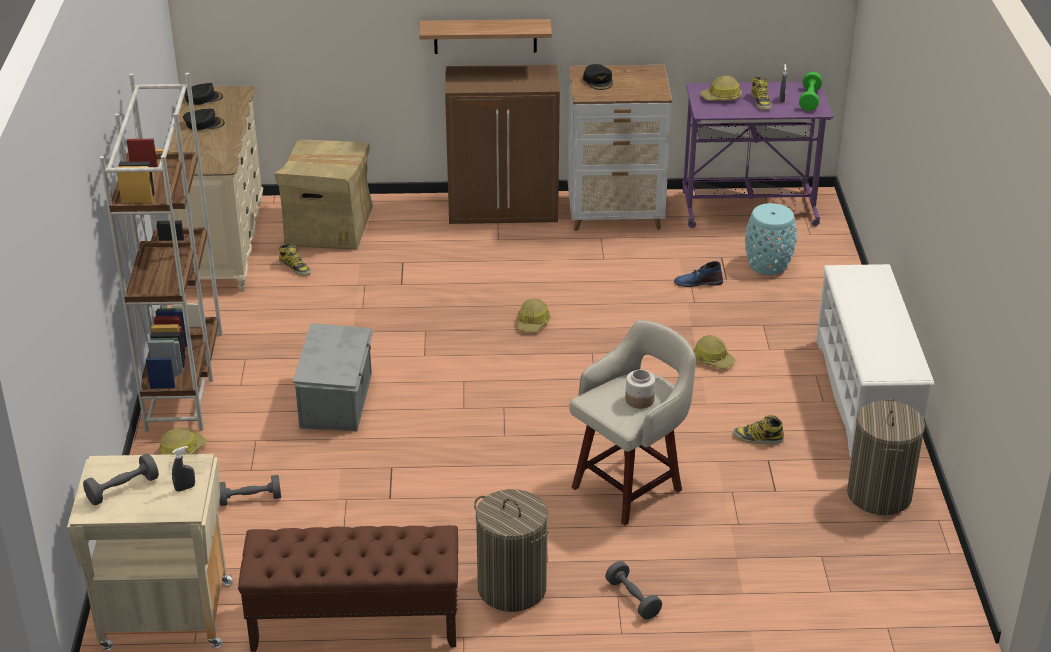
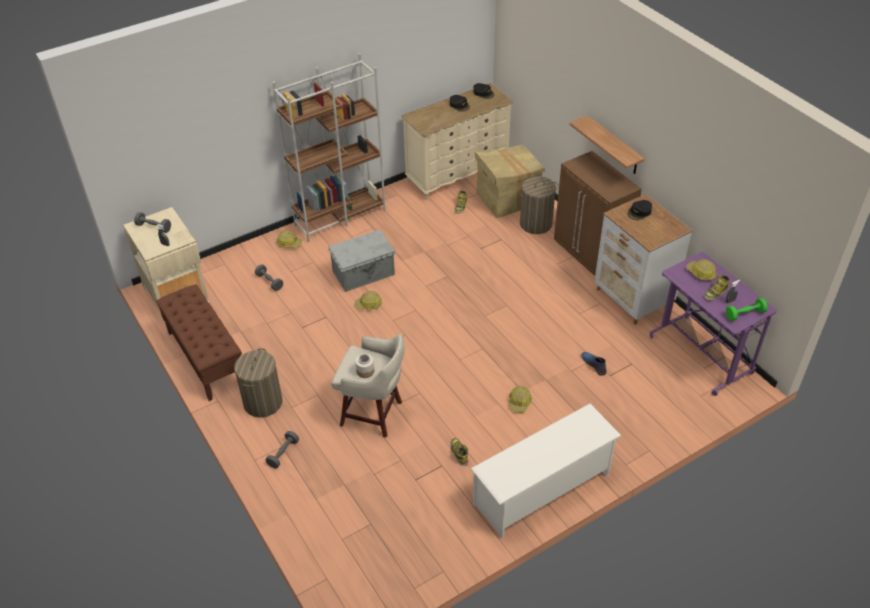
camera: 60 degrees right, 10 degrees up
hard hat [517,299,551,332] -> hard hat moved to [355,291,382,310]
turquoise stool [745,203,797,275] -> none
laundry basket [847,399,925,515] -> laundry basket moved to [520,176,558,234]

